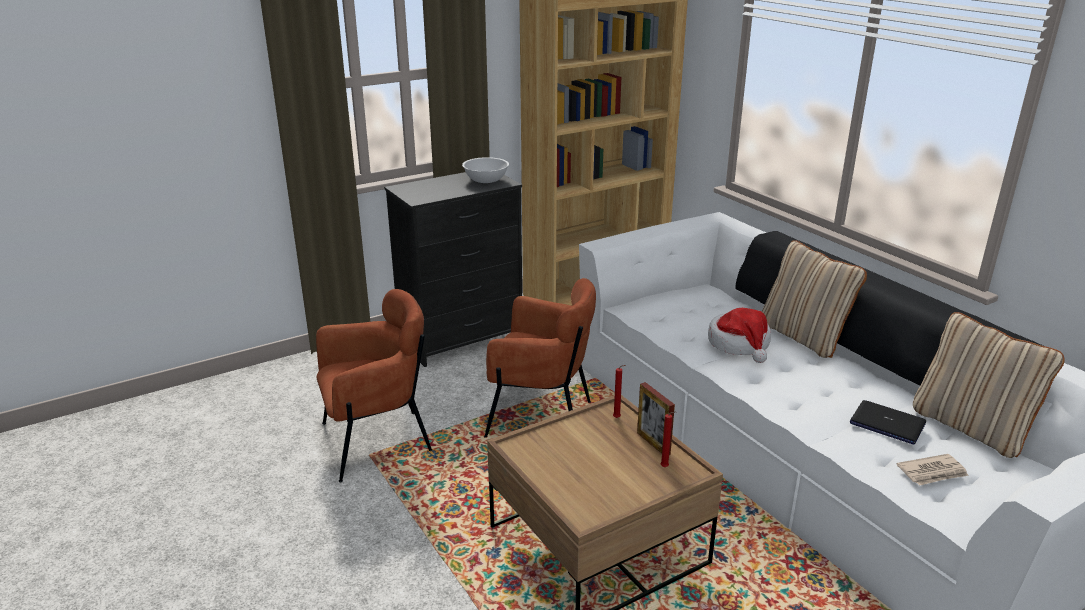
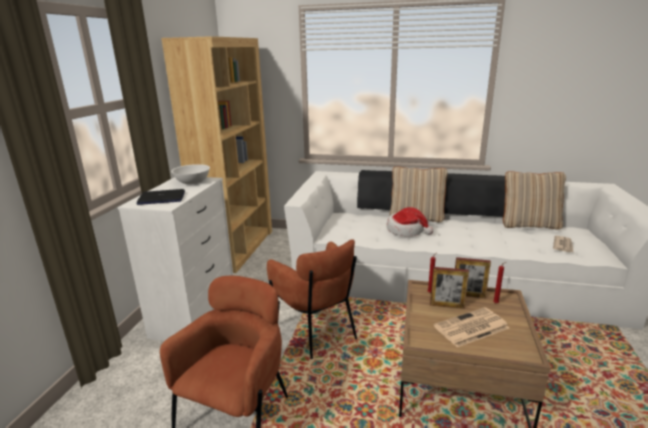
camera: 45 degrees left, 5 degrees down
black dresser [384,172,522,367] -> white dresser [117,177,233,341]
brown armchair [484,278,596,438] -> brown armchair turned 90 degrees clockwise [267,239,357,359]
laptop [850,400,926,444] -> laptop moved to [136,189,185,205]
none -> picture frame [430,267,469,309]
none -> newspaper [434,307,509,347]

